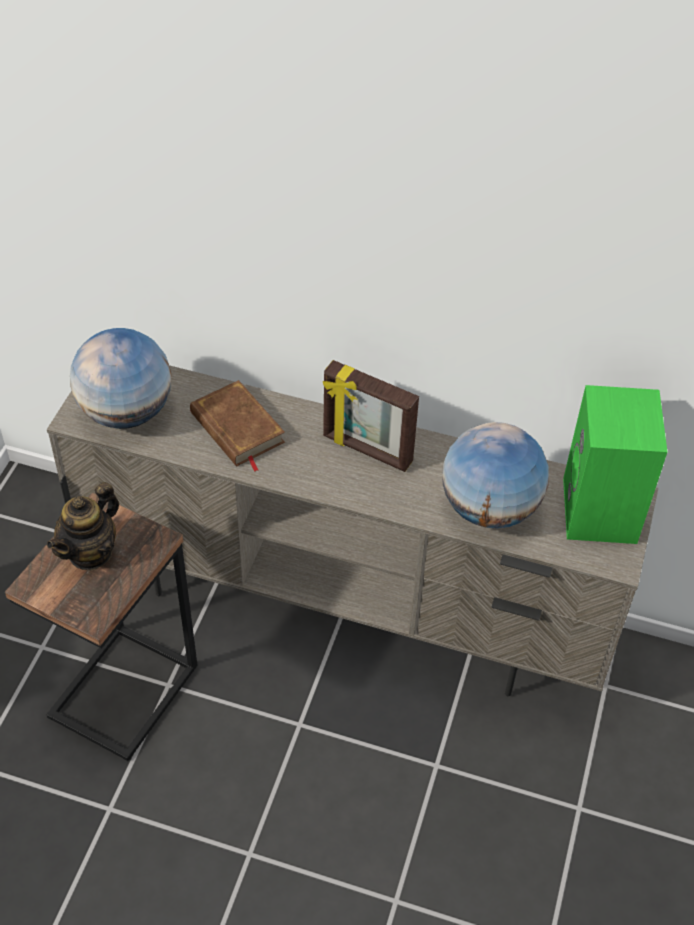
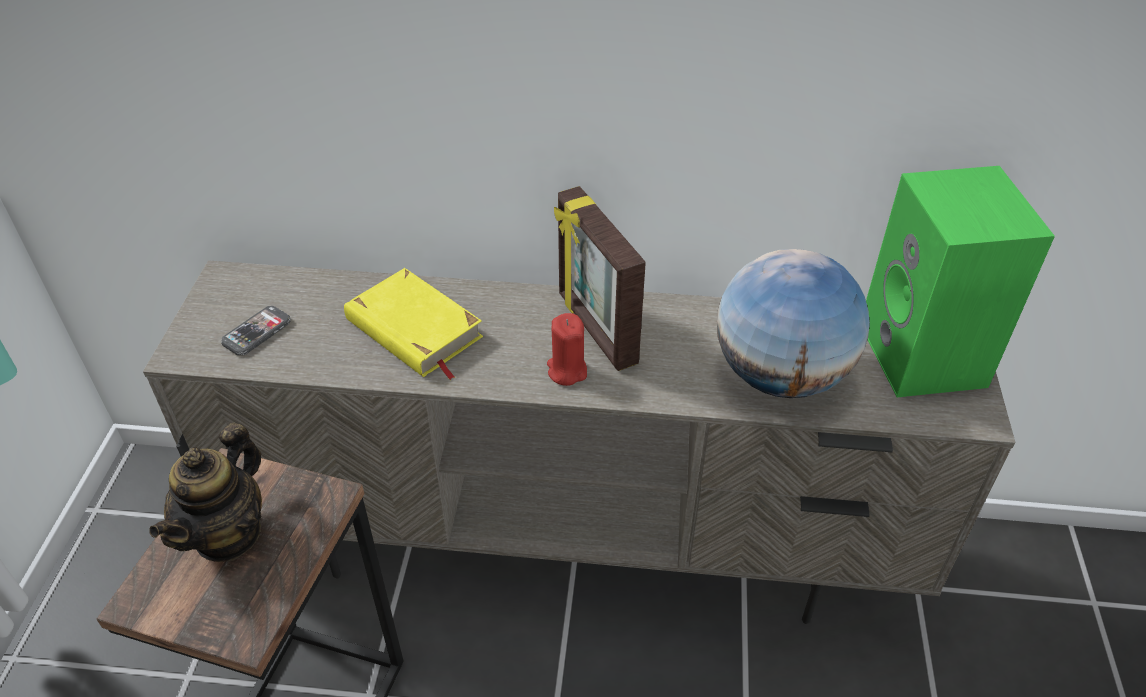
camera: 10 degrees left, 5 degrees down
globe [70,328,171,429] -> phone [221,306,291,356]
brown book [190,380,285,472] -> yellow book [344,268,483,380]
picture frame [323,360,419,472] -> picture frame turned 45 degrees clockwise [554,186,646,371]
none -> red candle [547,313,587,386]

